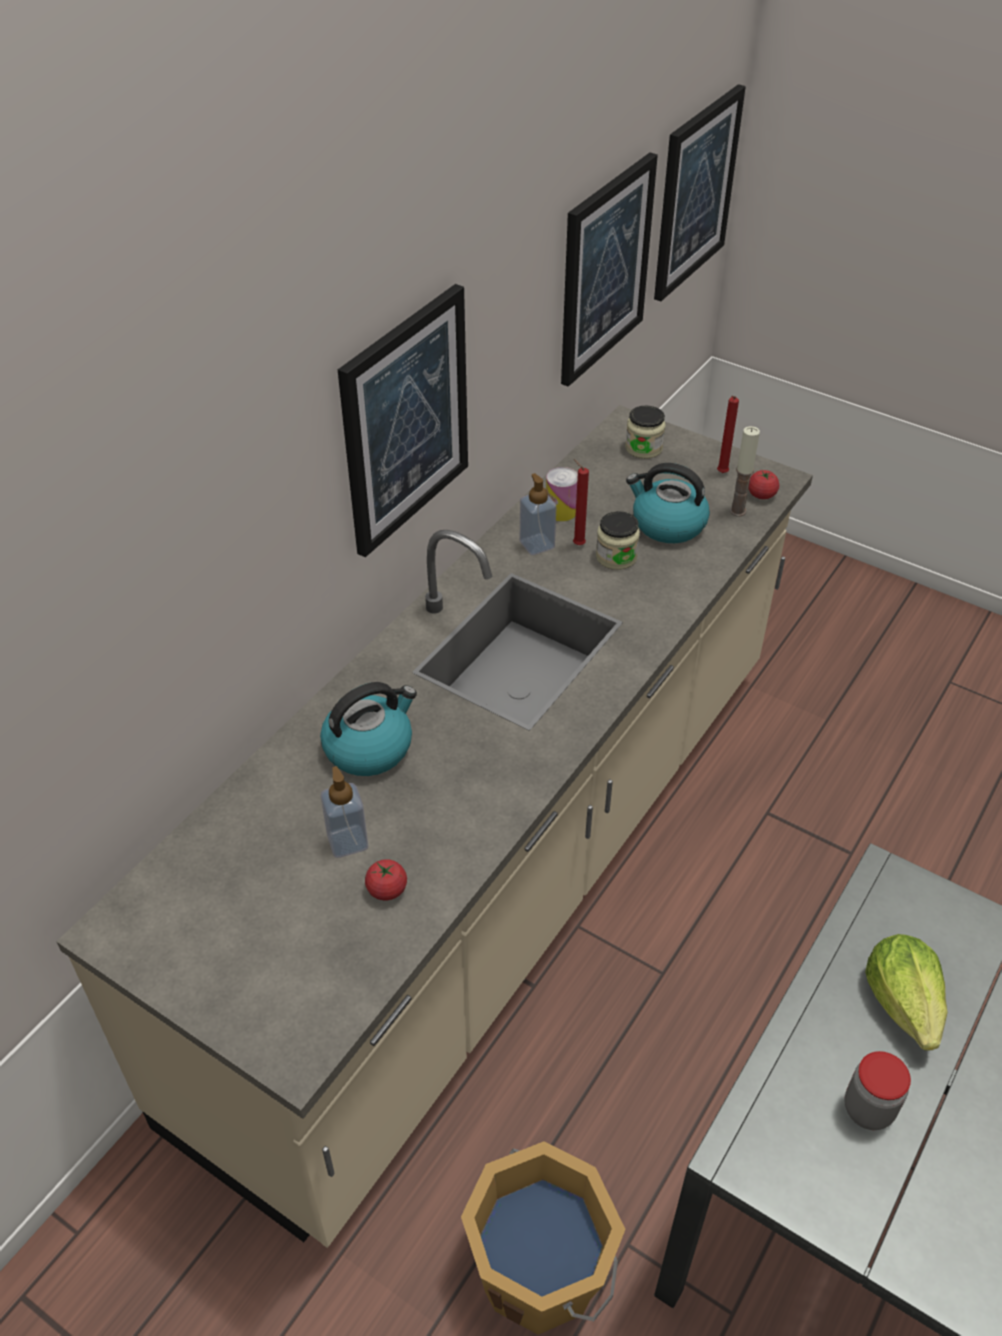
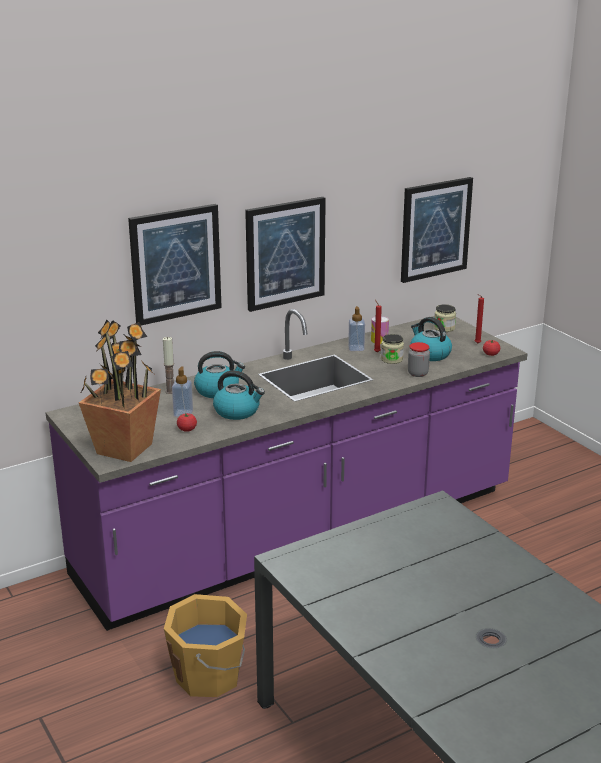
camera: 25 degrees right, 20 degrees down
beige counter [56,405,813,1248] -> purple counter [45,309,528,631]
picture [654,84,746,301] -> picture moved to [128,204,222,325]
candle [729,426,760,516] -> candle moved to [163,337,174,394]
jar [844,1051,911,1130] -> jar moved to [408,342,430,377]
lettuce [865,934,948,1051] -> none
none -> potted plant [79,319,161,462]
none -> kettle [213,370,265,420]

